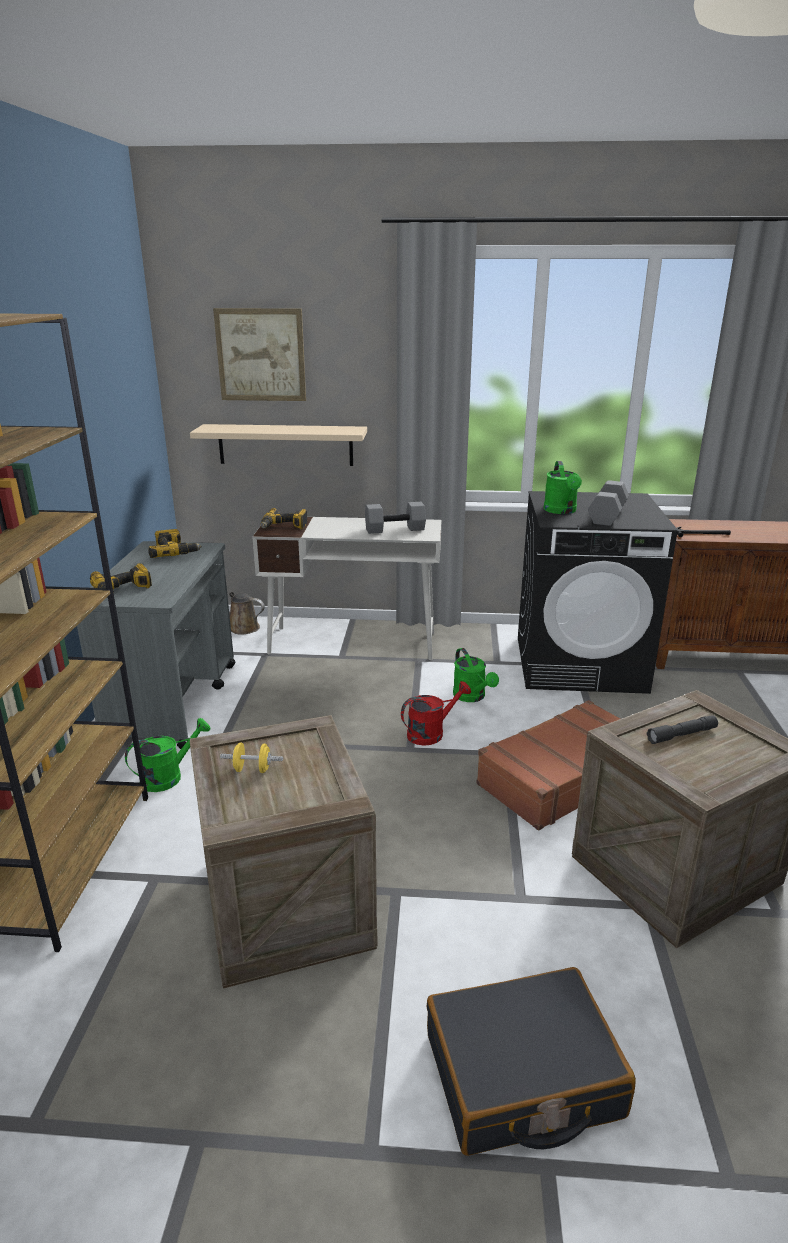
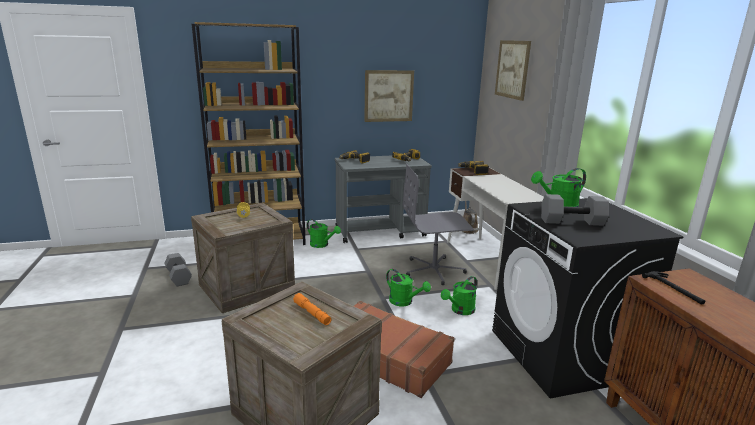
camera: 70 degrees right, 5 degrees down
beige shelf [190,424,367,466] -> none
grey dumbbell [365,502,426,534] -> grey dumbbell moved to [164,253,192,286]
red watering can [401,681,471,746] -> green watering can [386,269,431,306]
black suitcase [427,967,636,1156] -> none
grey flashlight [647,715,718,744] -> orange flashlight [293,293,331,325]
none -> picture [364,70,414,122]
none -> grey office chair [403,164,474,285]

